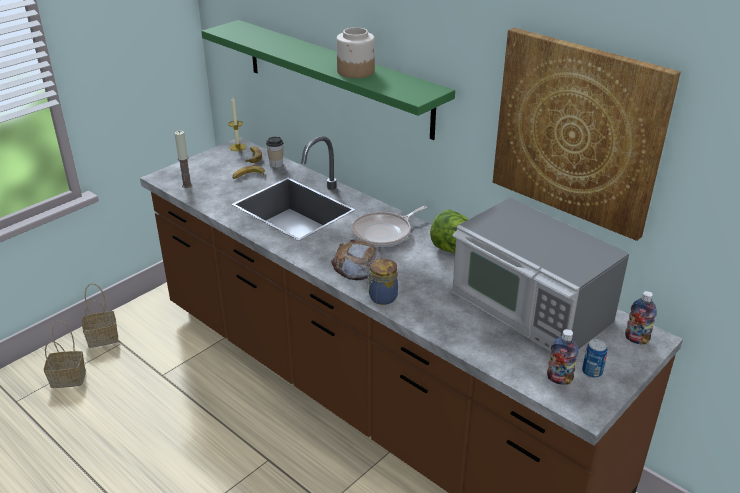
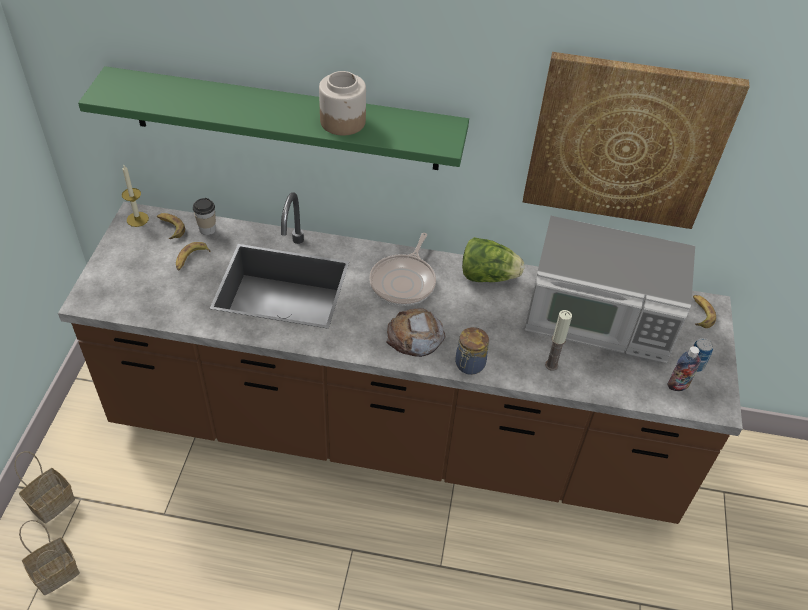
camera: 35 degrees left, 15 degrees up
candle [174,131,192,188] -> candle moved to [545,310,572,371]
bottle [625,291,657,345] -> banana [693,295,716,328]

